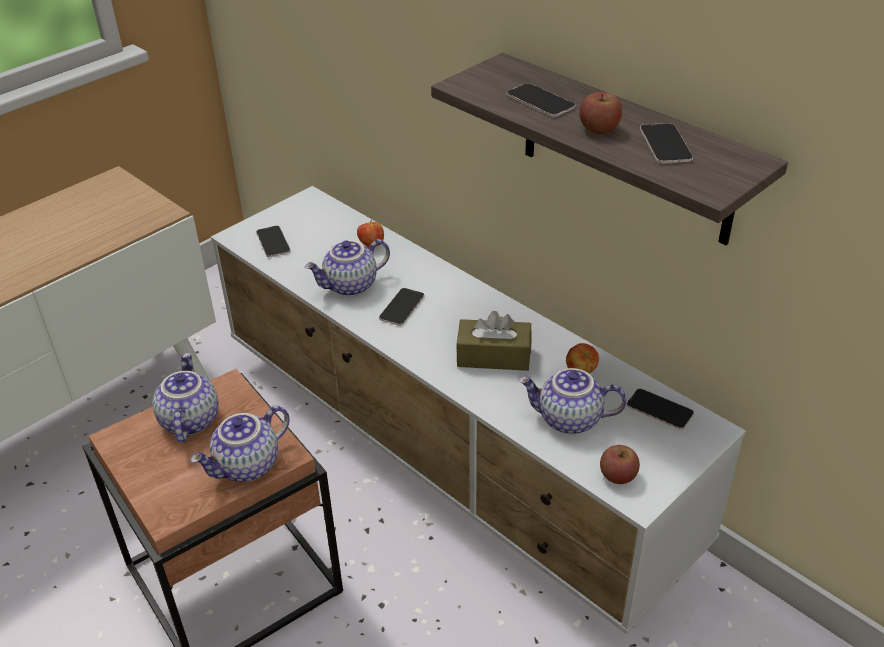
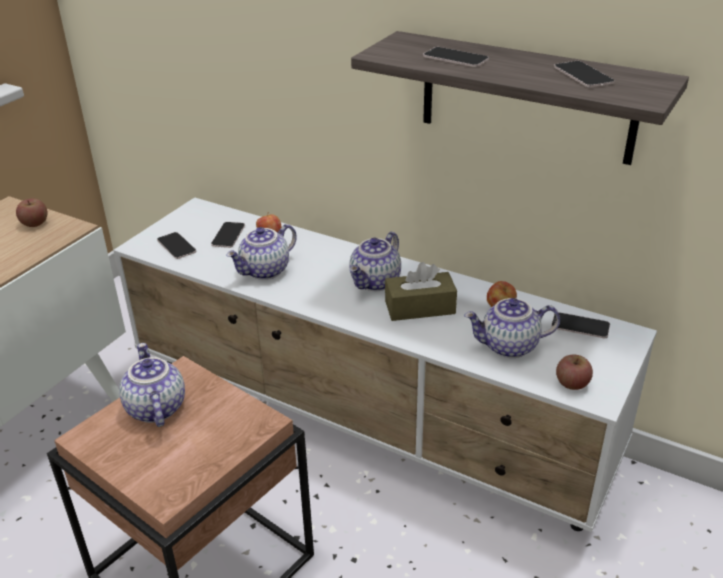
camera: 15 degrees left, 5 degrees down
teapot [190,406,290,482] -> teapot moved to [349,232,401,291]
phone [379,288,424,326] -> phone moved to [211,222,245,248]
apple [580,92,622,134] -> apple moved to [16,199,47,227]

